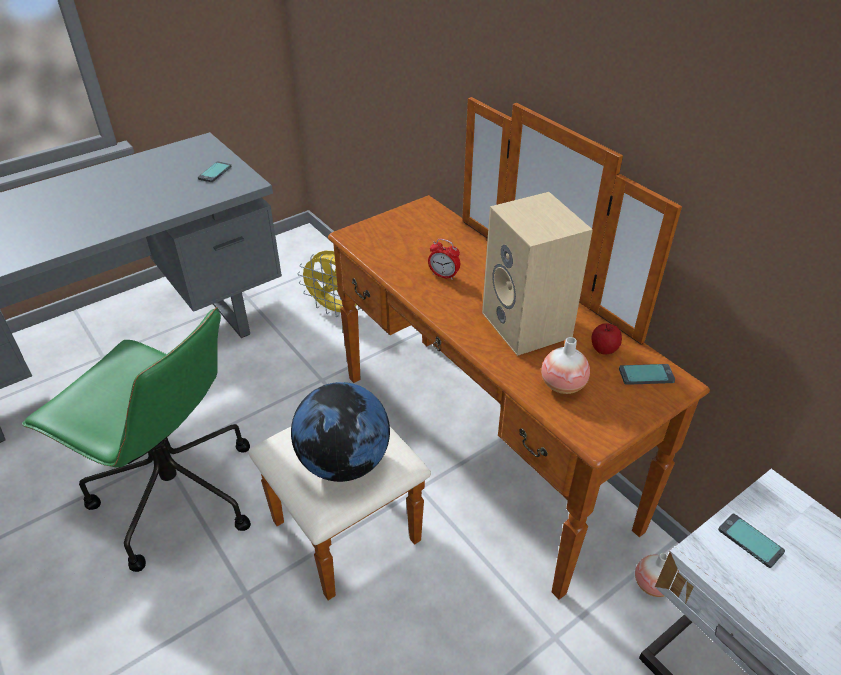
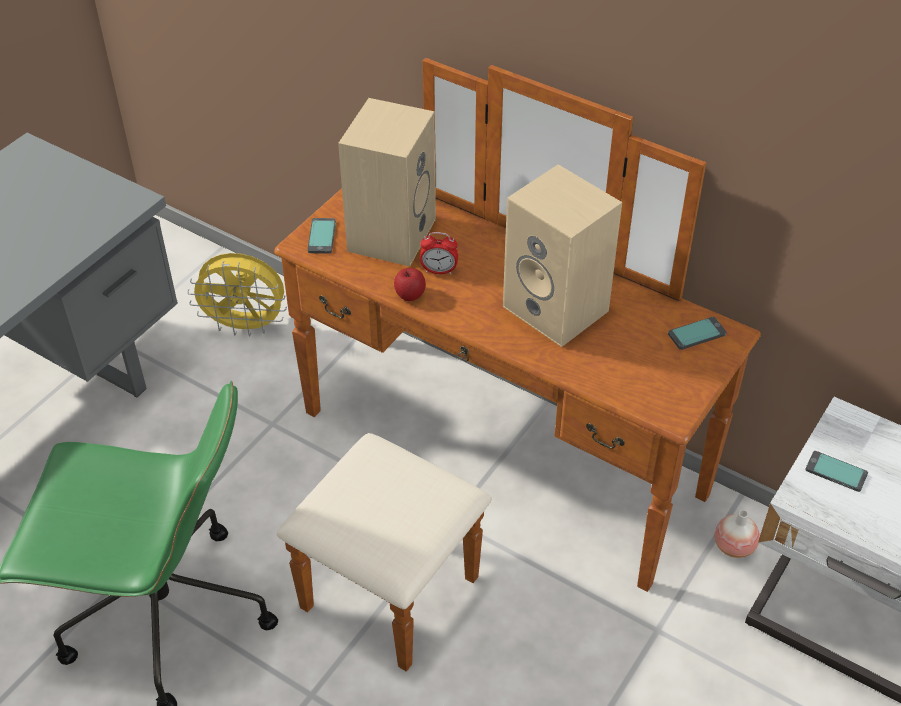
camera: 20 degrees left, 5 degrees up
phone [198,161,232,182] -> phone moved to [307,218,336,254]
globe [291,382,390,482] -> none
vase [541,337,590,394] -> none
apple [591,323,622,355] -> apple moved to [394,268,426,301]
none -> beige speaker [338,98,436,267]

